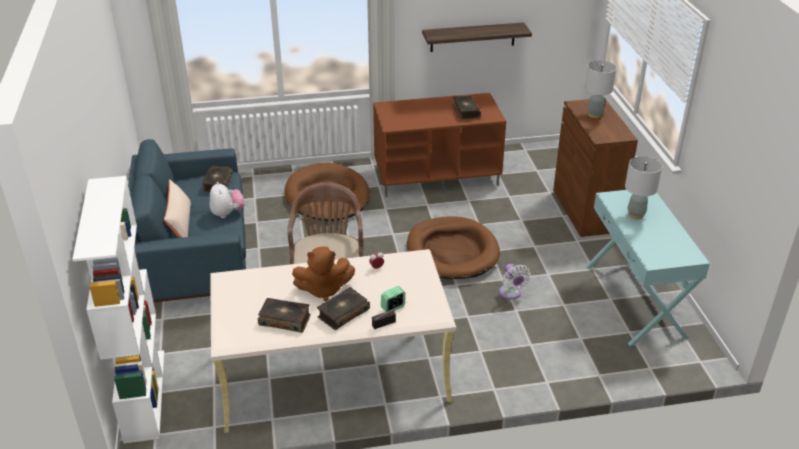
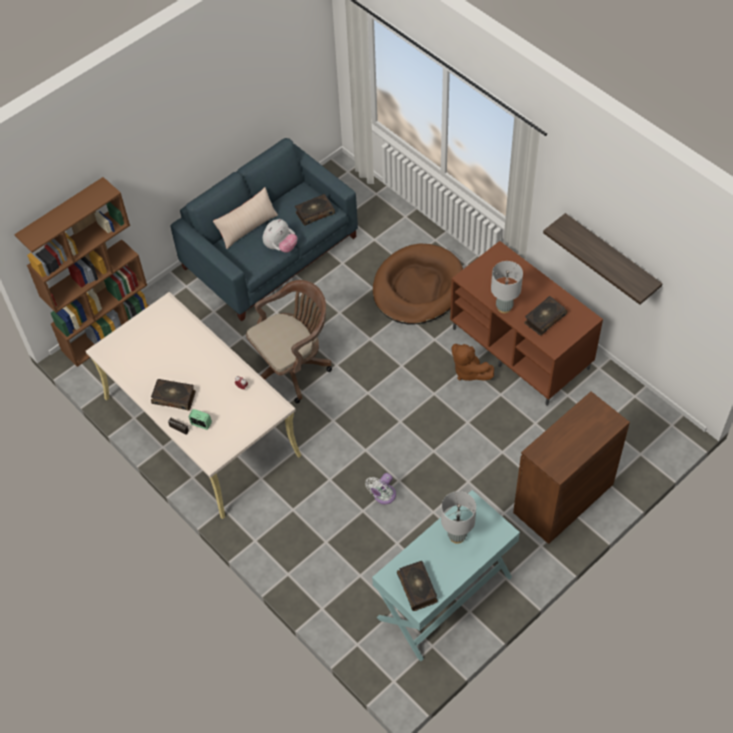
camera: 60 degrees right, 20 degrees up
white bookcase [72,176,164,444] -> brown bookcase [14,177,149,367]
book [258,298,311,333] -> book moved to [397,561,438,611]
brown plush toy [292,246,355,301] -> brown plush toy moved to [451,344,494,381]
brown dog bed [407,216,500,279] -> none
grey table lamp [585,60,617,118] -> grey table lamp moved to [491,261,523,314]

